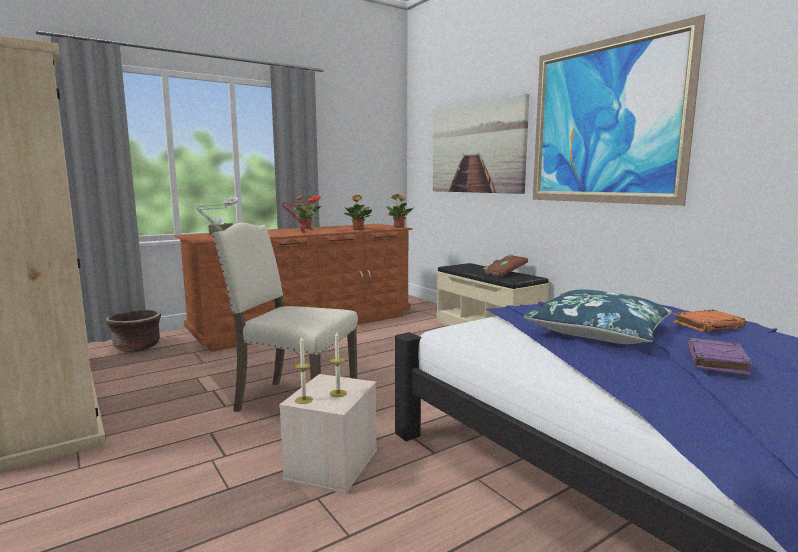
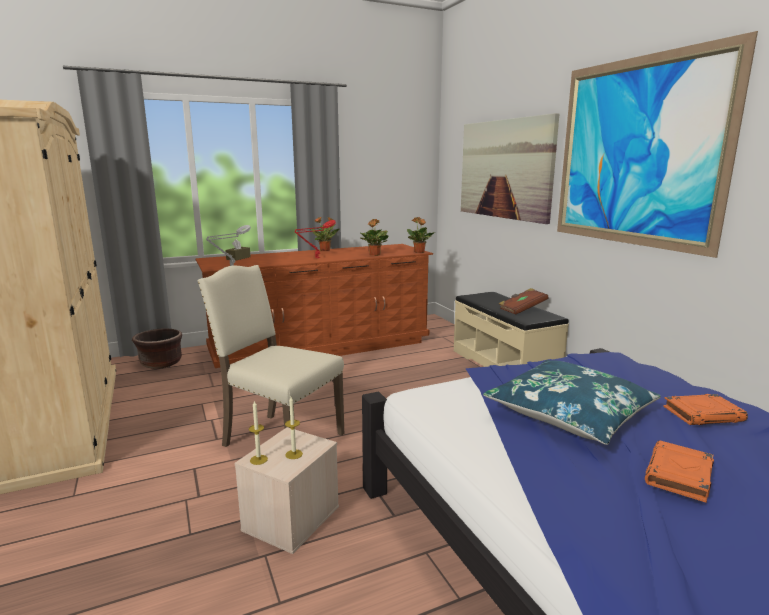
camera: 10 degrees right, 5 degrees up
purple book [687,338,753,375] -> orange book [645,440,714,503]

